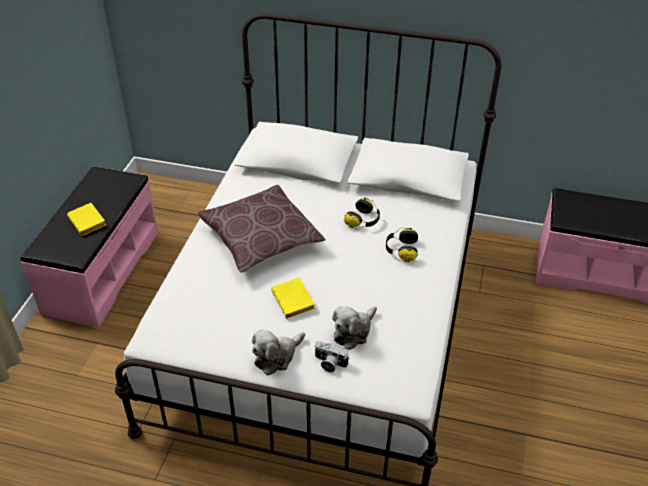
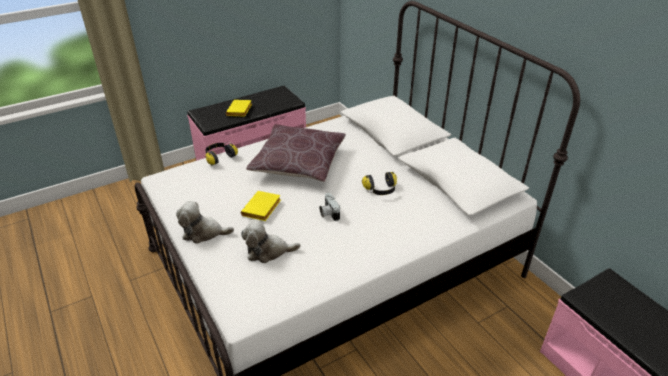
camera: 45 degrees right, 5 degrees down
camera [314,341,349,372] -> camera moved to [320,193,340,221]
headphones [386,228,418,262] -> headphones moved to [205,141,238,165]

